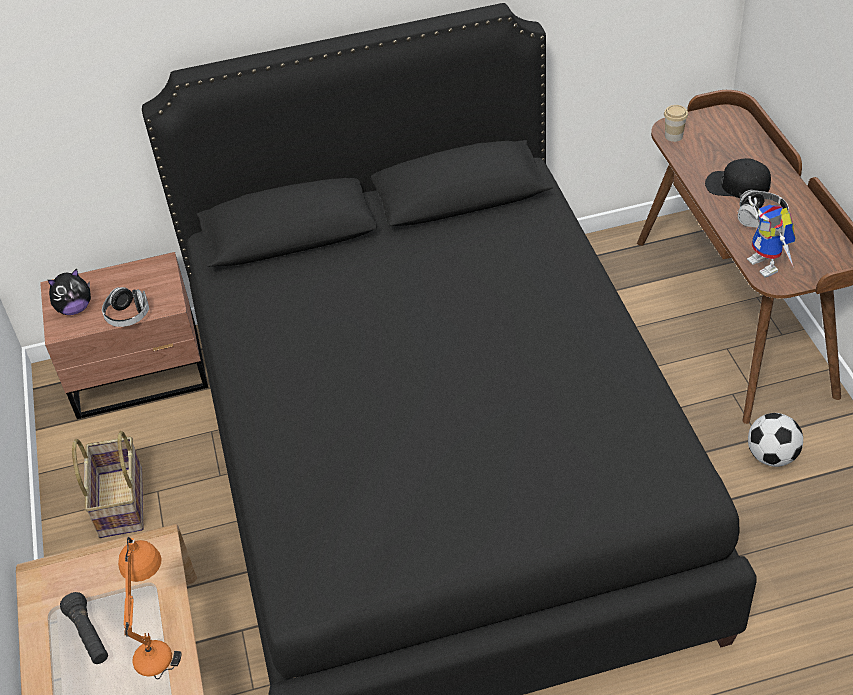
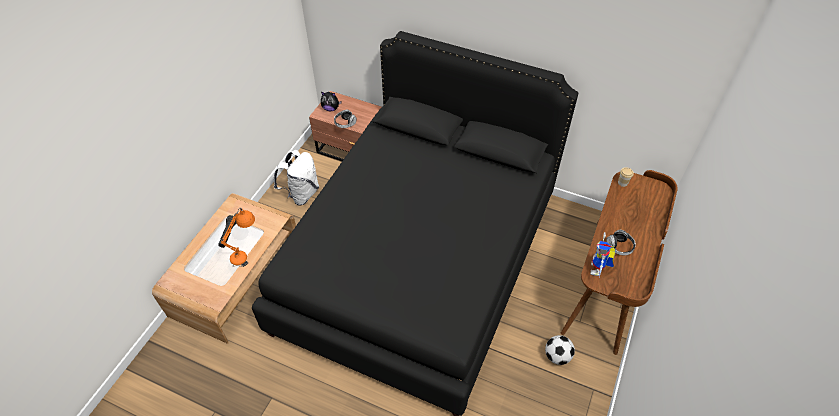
camera: 35 degrees right, 5 degrees up
basket [72,431,143,538] -> white backpack [274,150,319,206]
black cap [705,158,771,198] -> none

